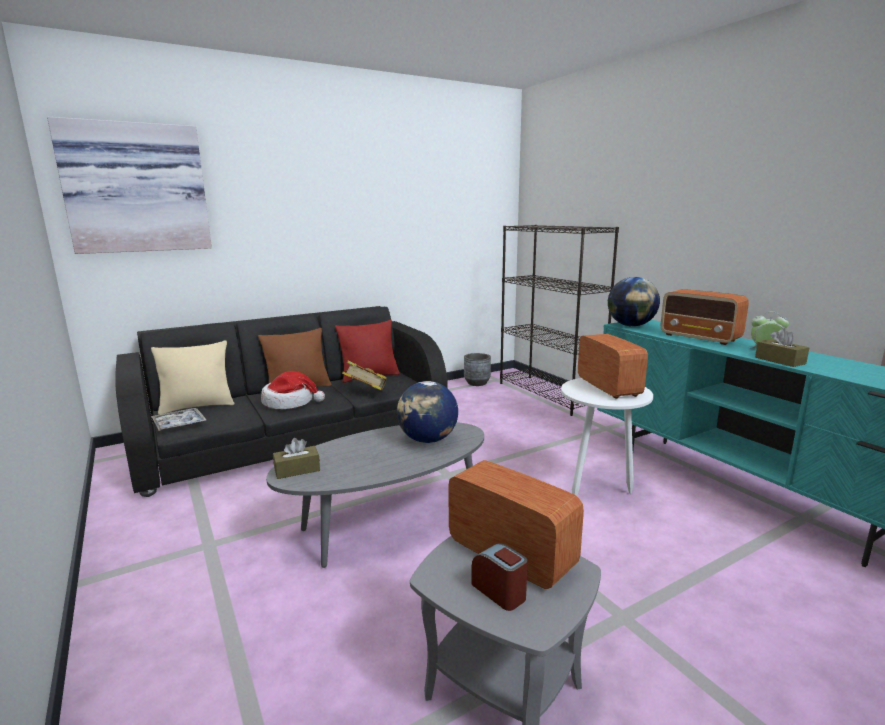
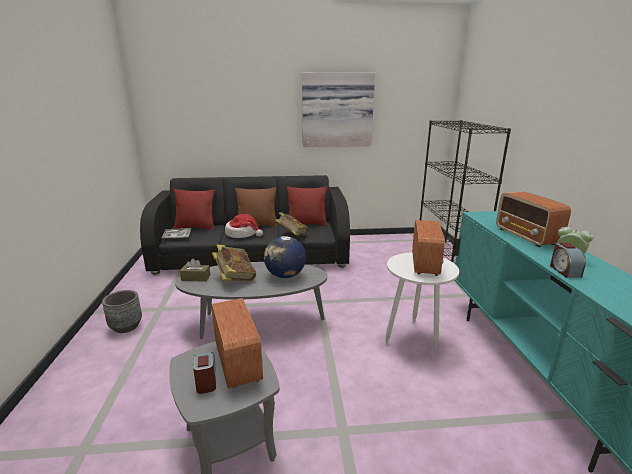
camera: 25 degrees right, 5 degrees up
picture [47,117,212,254] -> picture moved to [302,73,375,147]
beige pillow [151,341,234,415] -> red pillow [173,189,215,230]
grey planter [464,353,491,386] -> grey planter moved to [102,290,142,333]
globe [608,277,660,327] -> none
brown tissue box [755,328,809,367] -> alarm clock [550,242,586,278]
none -> book [212,244,256,281]

